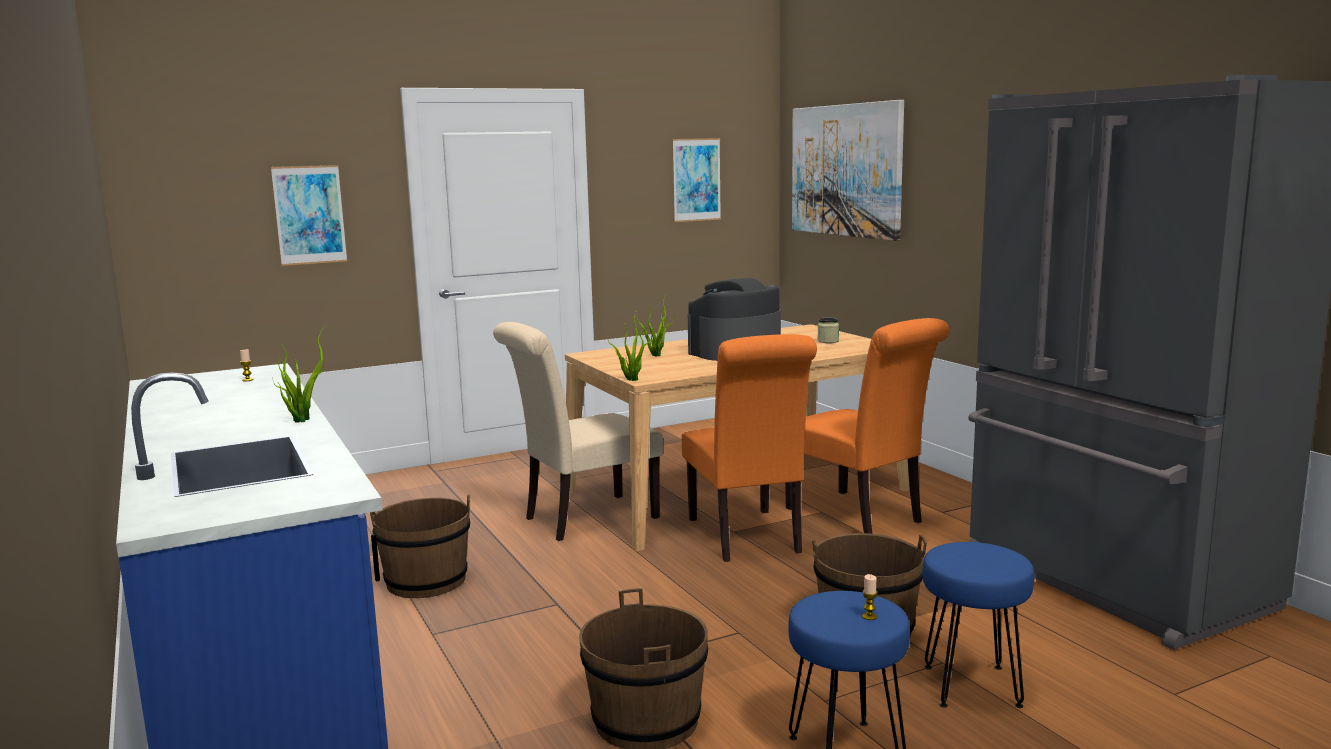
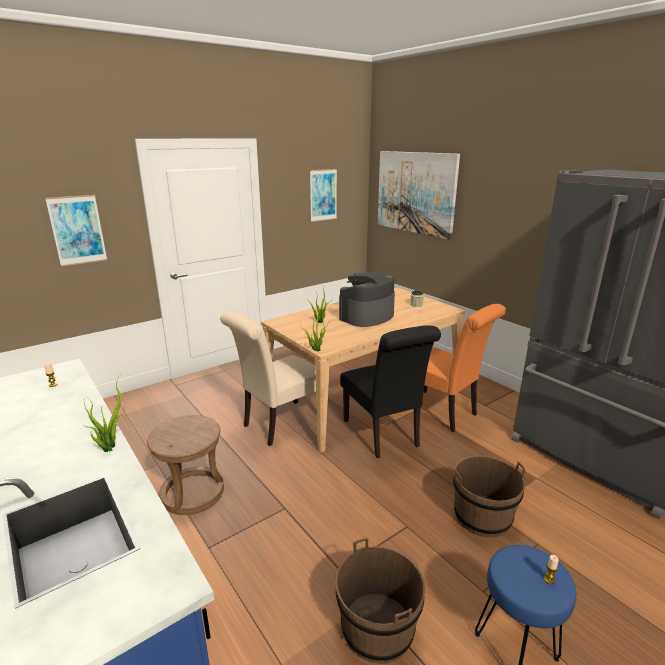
camera: 10 degrees left, 10 degrees up
brown bucket [370,495,470,598] -> brown stool [147,415,224,515]
orange chair [681,334,817,562] -> black chair [340,326,441,458]
blue stool [923,542,1034,708] -> none

